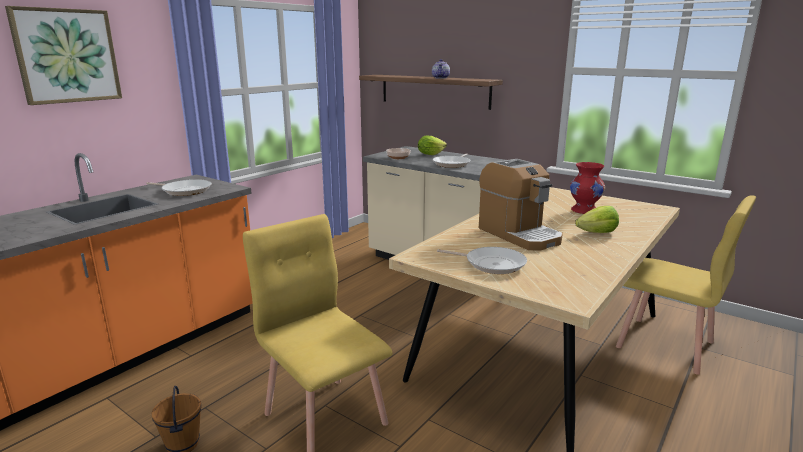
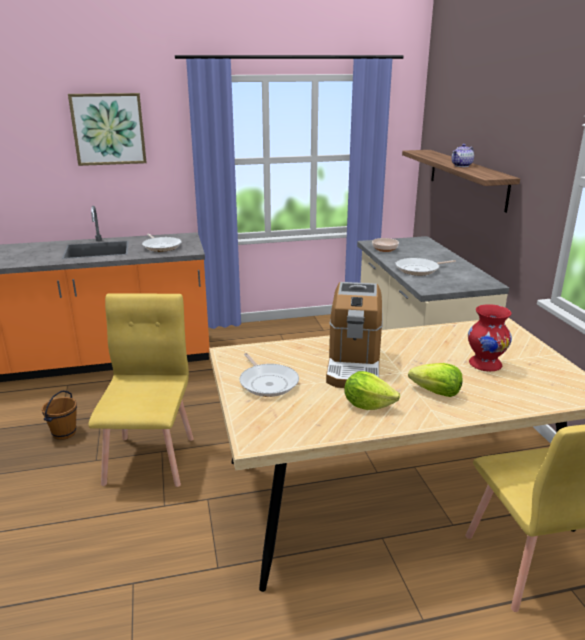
camera: 40 degrees right, 5 degrees up
lettuce [418,136,447,155] -> lettuce moved to [344,371,400,410]

